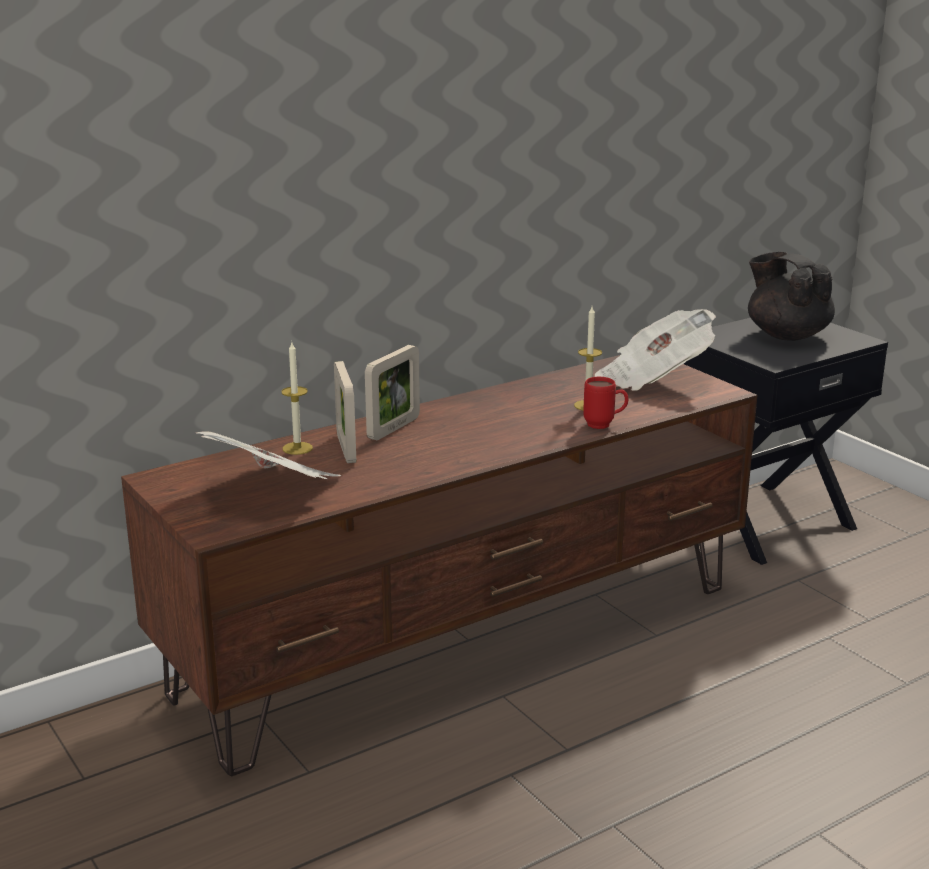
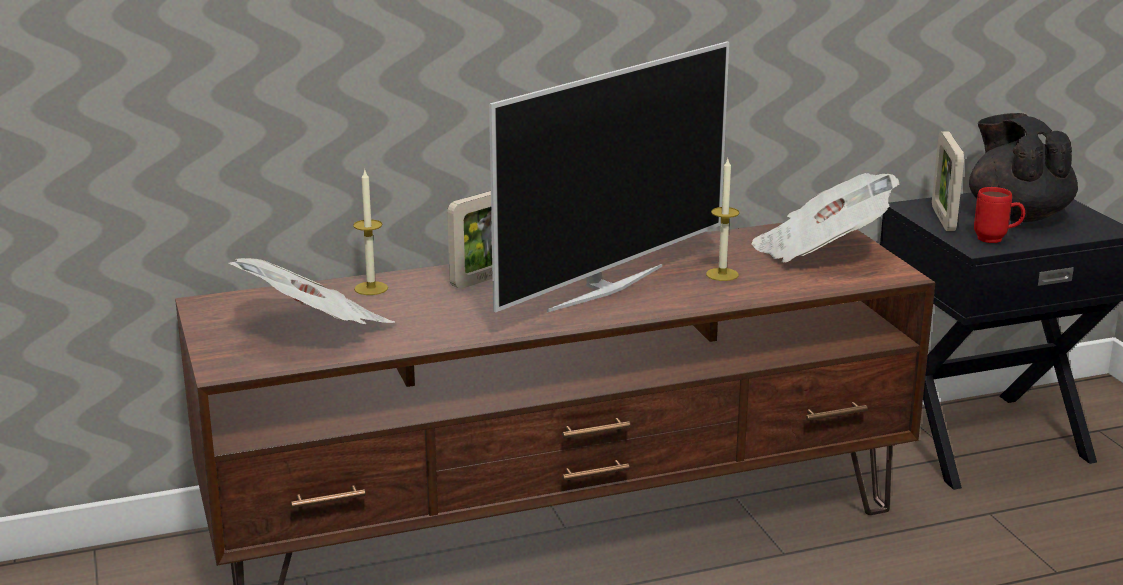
camera: 15 degrees right, 0 degrees up
picture frame [334,361,356,463] -> picture frame moved to [932,131,964,231]
red mug [583,377,629,429] -> red mug moved to [974,187,1025,243]
none -> television [489,42,729,313]

